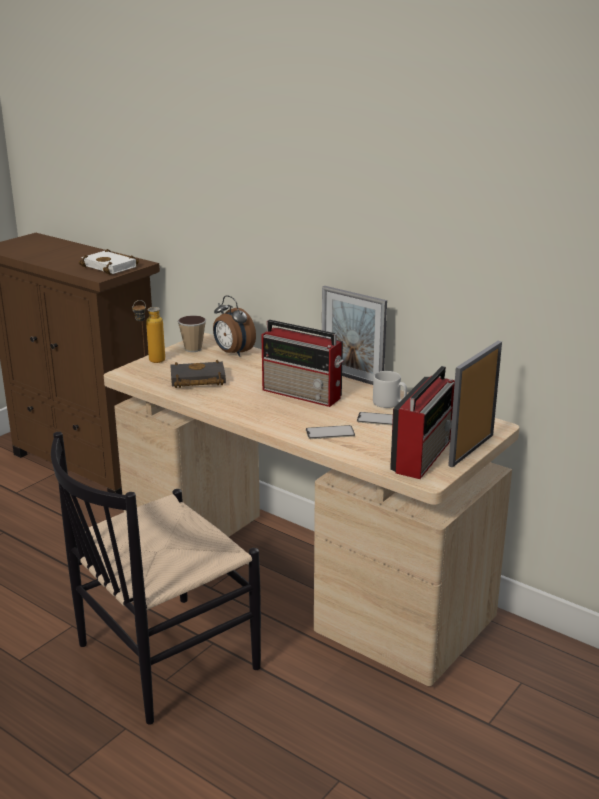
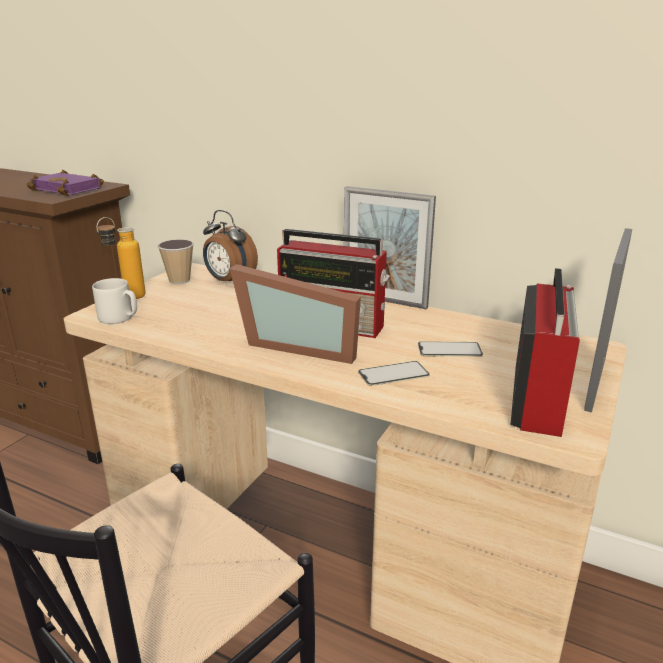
camera: 10 degrees left, 0 degrees up
white book [79,249,139,275] -> purple book [26,170,104,196]
black book [170,360,226,388] -> none
grey mug [373,371,407,408] -> grey mug moved to [92,278,137,324]
none -> picture frame [230,264,361,364]

